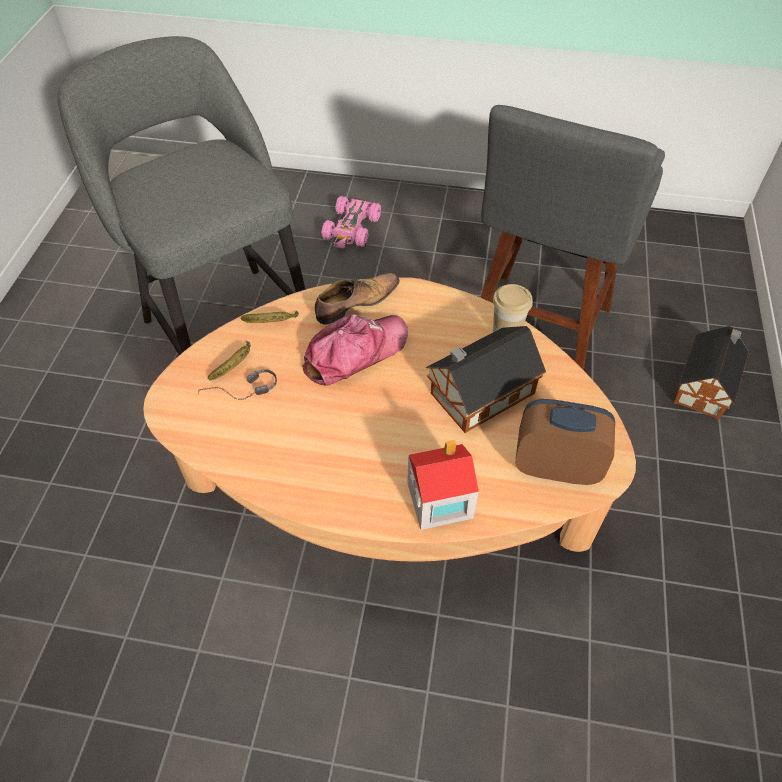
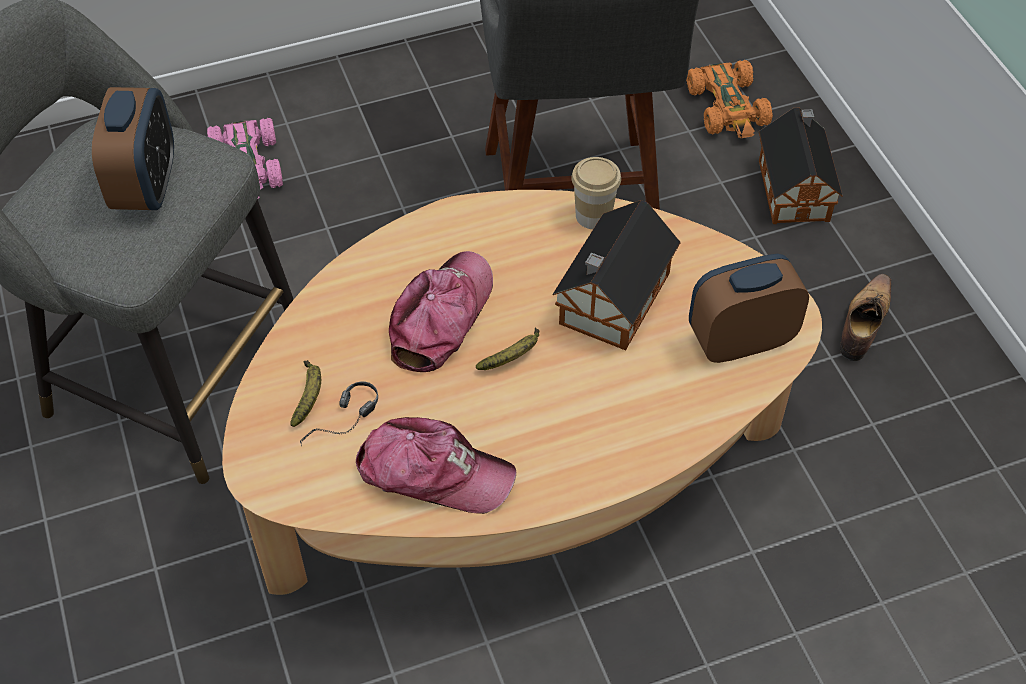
camera: 30 degrees left, 0 degrees up
banana [241,311,299,323] -> banana moved to [476,328,539,370]
shoe [315,273,400,325] -> shoe moved to [840,274,891,361]
toy house [407,440,479,530] -> none
none -> alarm clock [92,87,174,210]
none -> cap [356,417,516,514]
none -> orange toy car [686,60,773,138]

